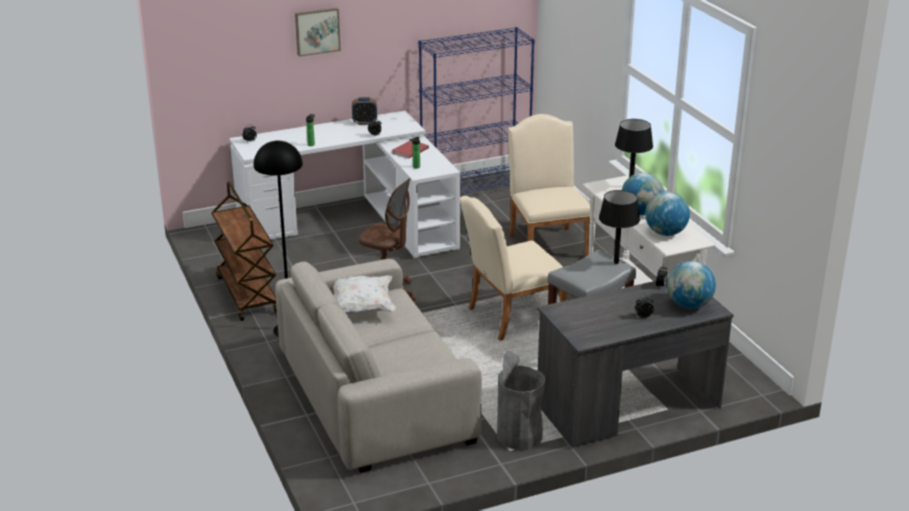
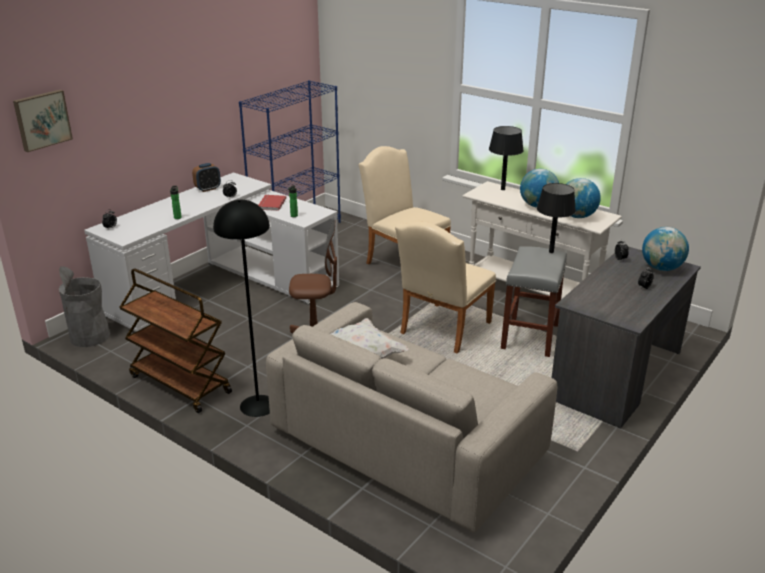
camera: 30 degrees left, 0 degrees up
picture [295,8,341,56] -> picture moved to [13,90,73,152]
grey trash can [497,351,545,450] -> grey trash can moved to [59,266,110,347]

